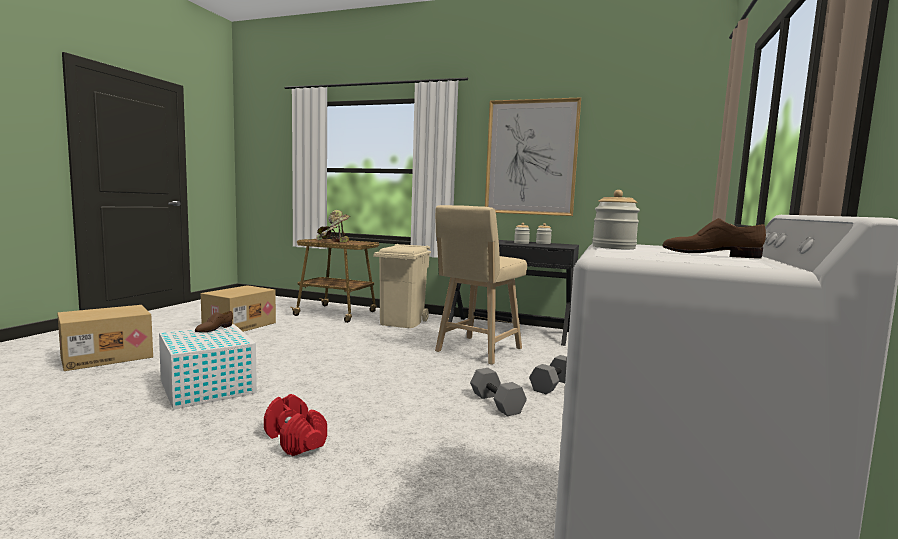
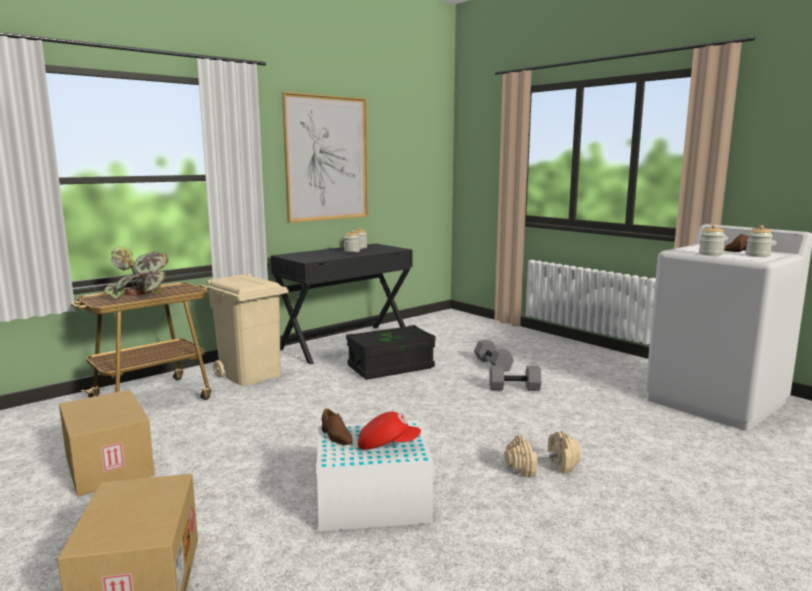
camera: 60 degrees left, 5 degrees up
red dumbbell [264,394,327,456] -> beige dumbbell [504,431,581,477]
beige stool [435,205,527,365] -> black storage box [346,325,436,379]
none -> red cap [358,412,421,450]
none -> jar [745,225,773,257]

